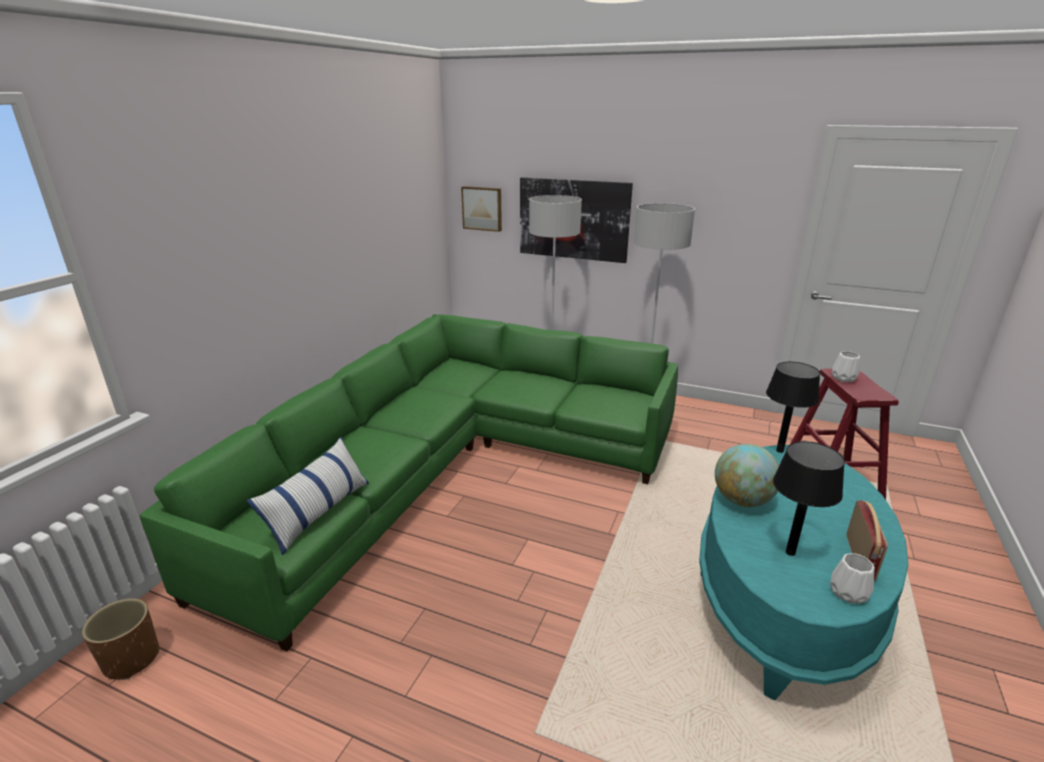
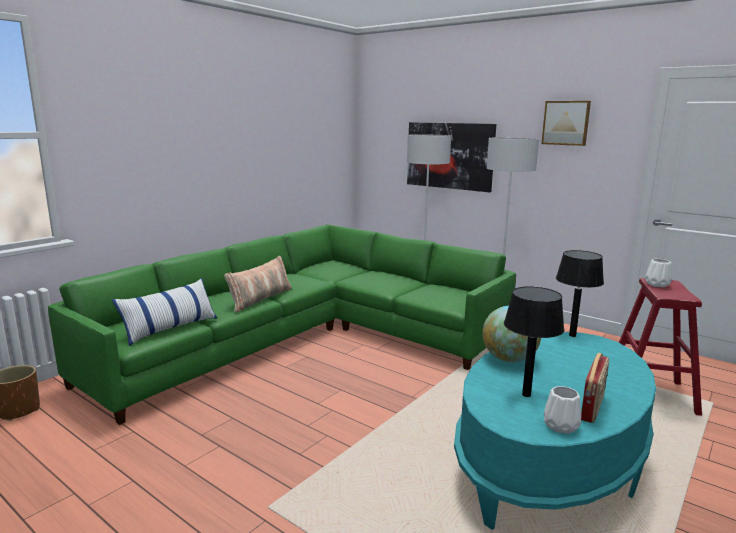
camera: 15 degrees right, 10 degrees down
picture [461,186,502,232] -> picture moved to [542,101,591,146]
none -> pillow [224,256,292,313]

